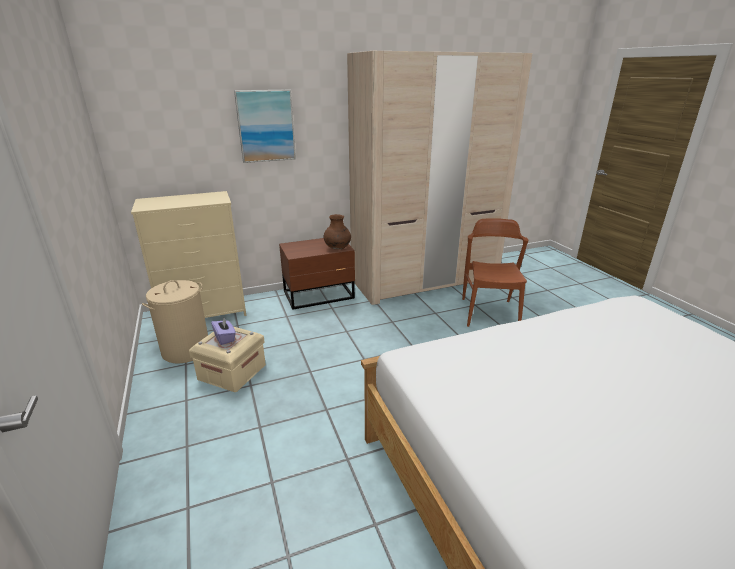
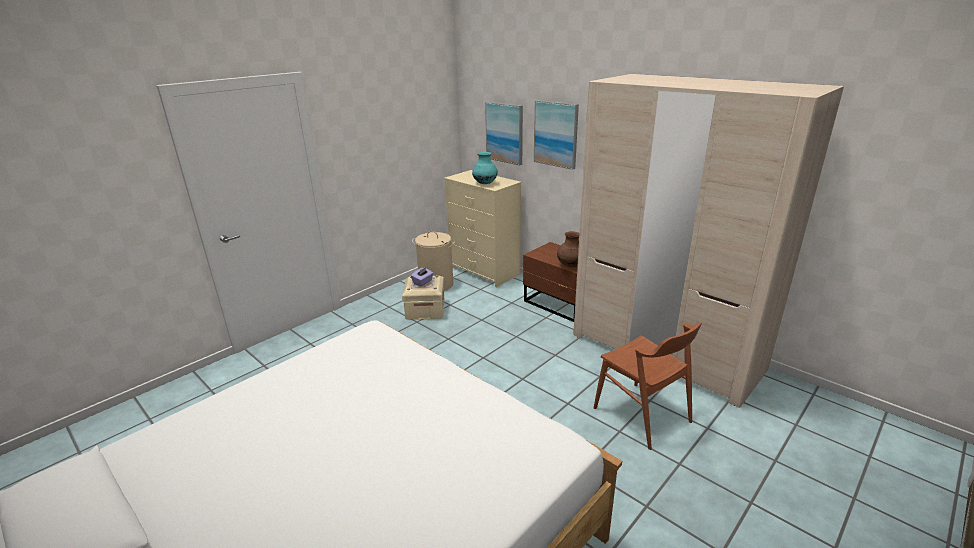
camera: 65 degrees right, 0 degrees up
brown chair [462,218,528,327] -> brown chair turned 75 degrees clockwise [594,323,702,450]
none -> turquoise vase [472,152,498,184]
none -> picture [485,101,523,165]

